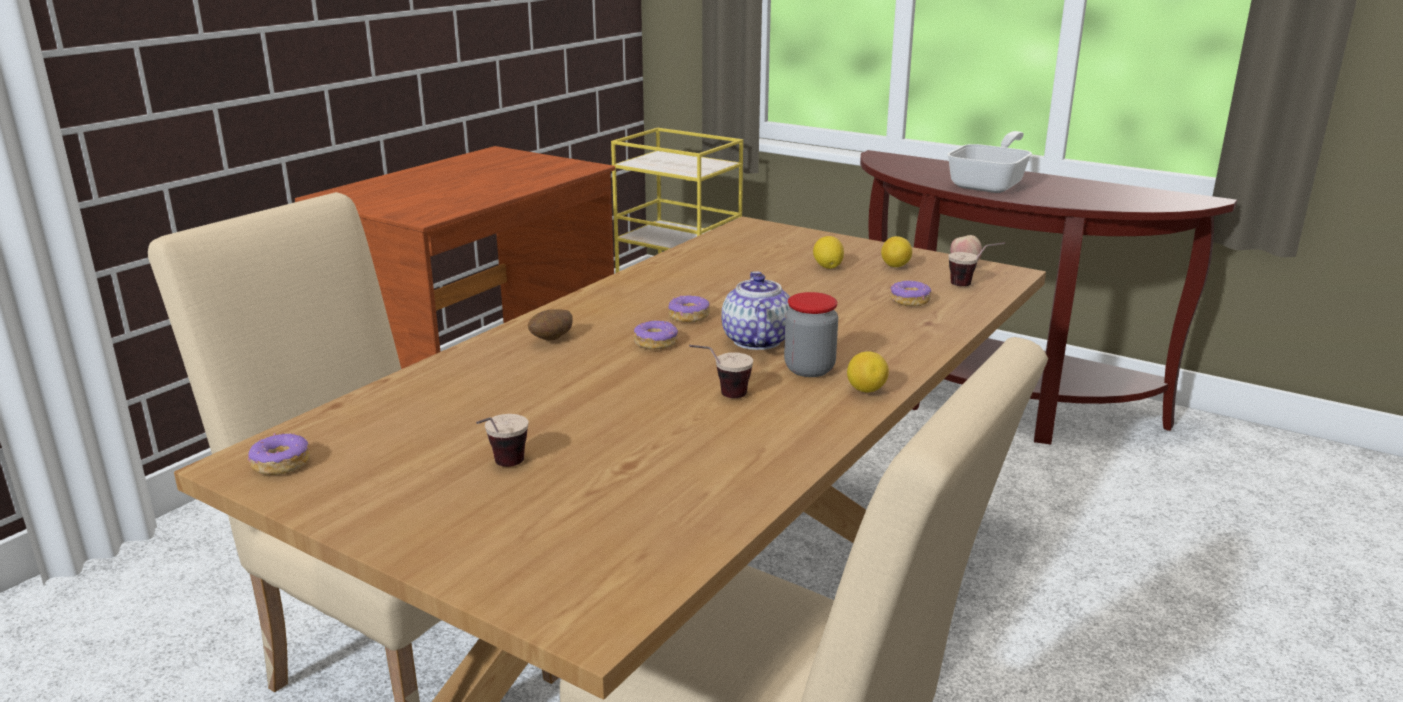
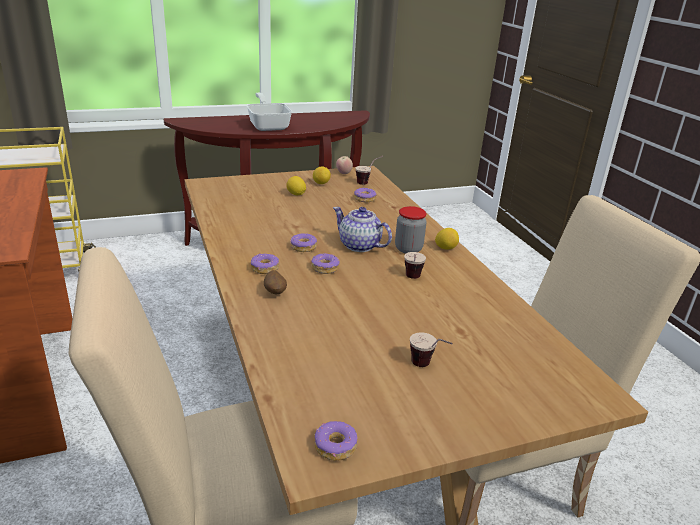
camera: 55 degrees left, 5 degrees up
none -> donut [251,253,279,274]

